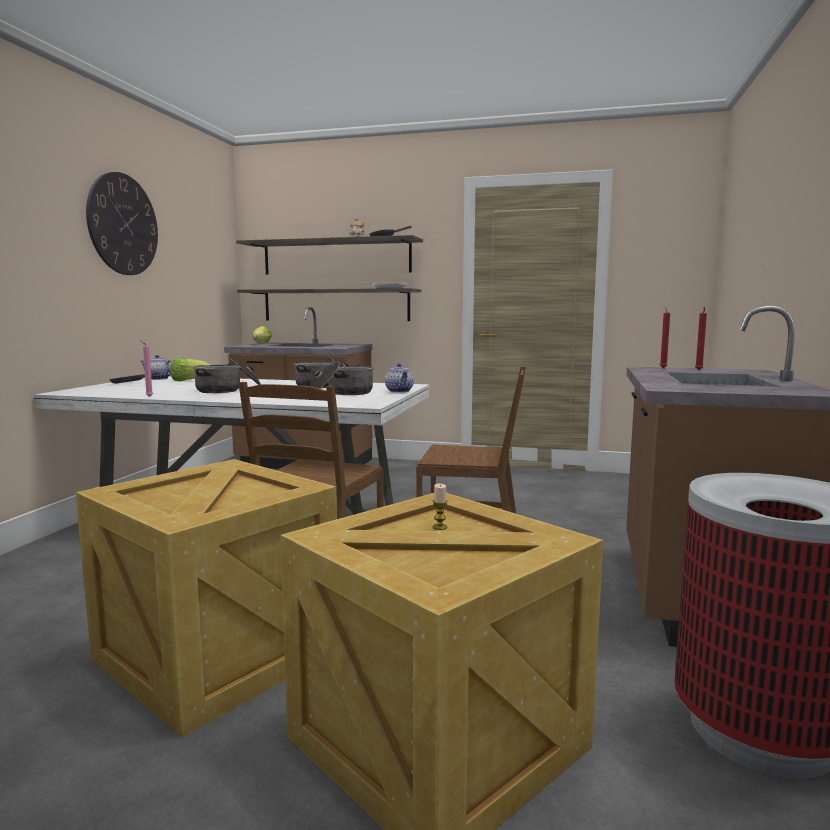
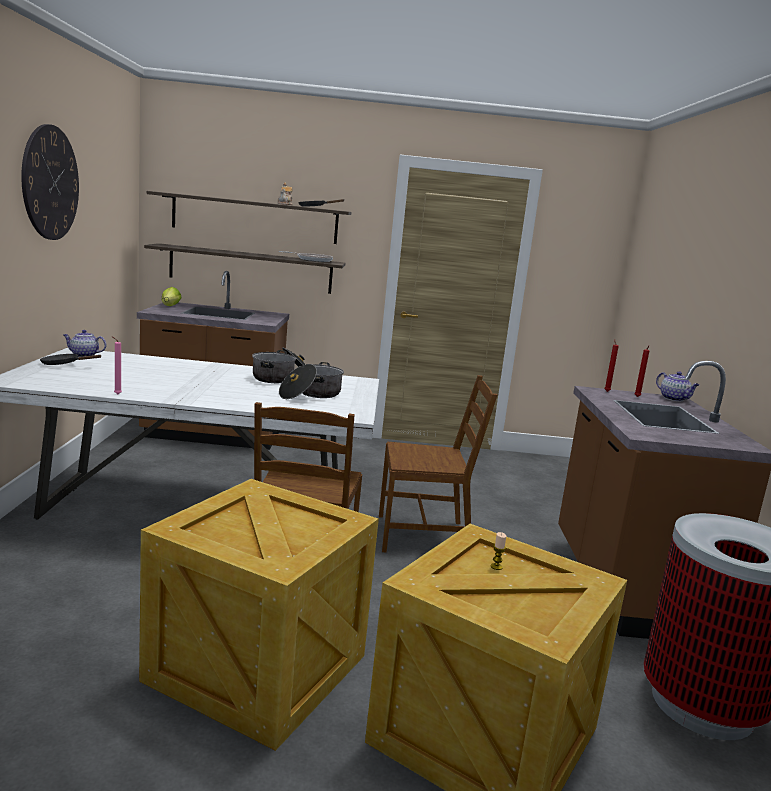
camera: 15 degrees left, 5 degrees up
lettuce [170,357,210,381] -> none
cooking pot [193,358,261,393] -> none
teapot [385,363,414,393] -> teapot moved to [656,371,699,401]

